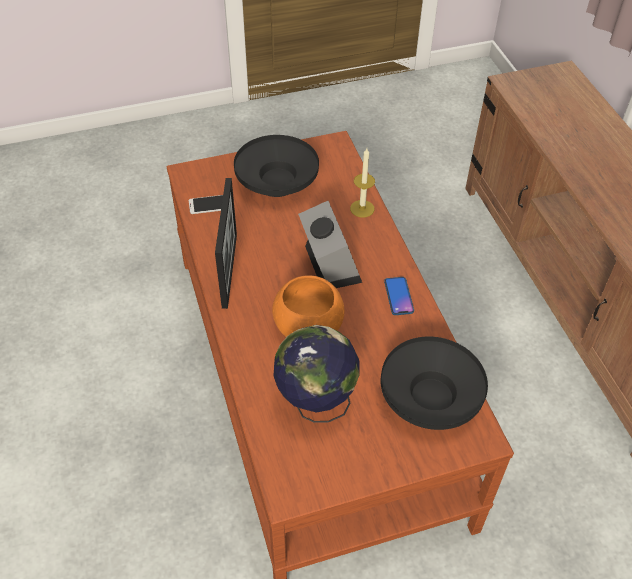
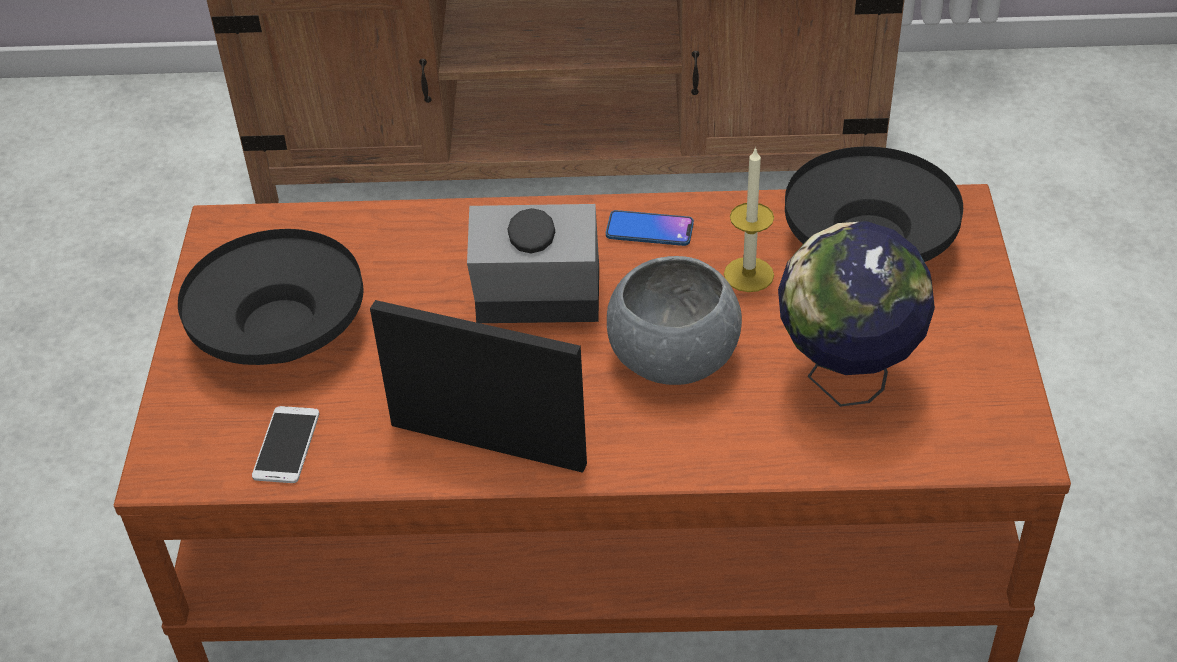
camera: 70 degrees left, 5 degrees down
orange bowl [272,275,345,337] -> grey bowl [607,256,742,385]
candle [350,148,375,217] -> candle moved to [724,146,774,292]

